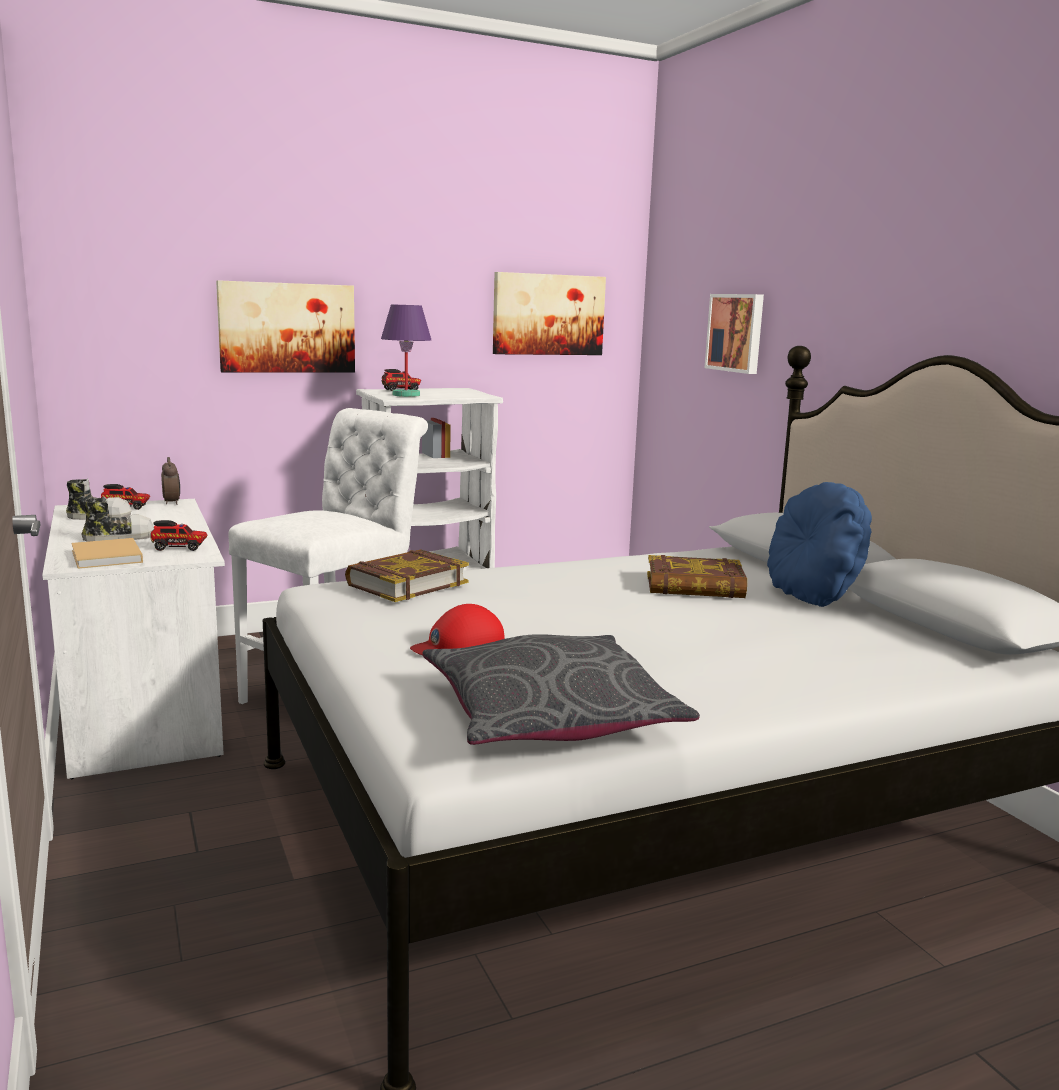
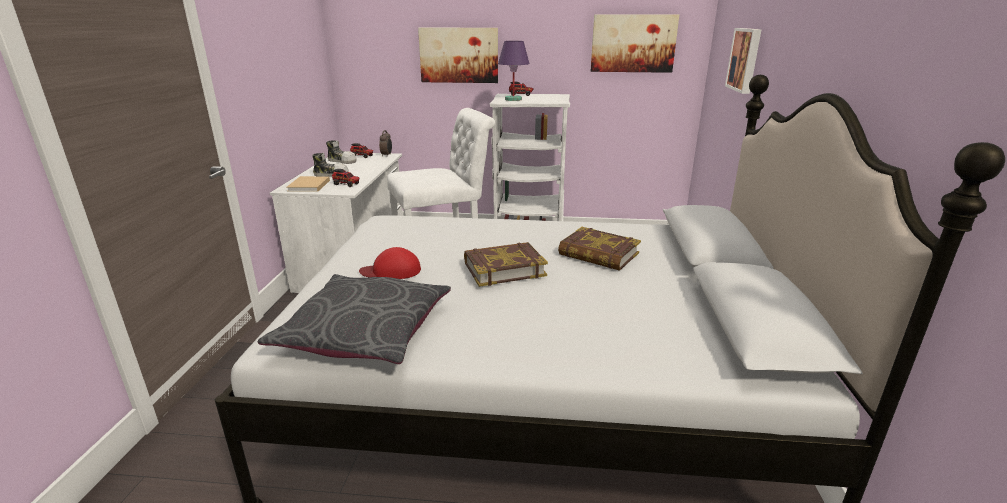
camera: 30 degrees right, 10 degrees up
book [345,550,469,602] -> book moved to [464,242,548,287]
blue pillow [767,482,872,607] -> none

